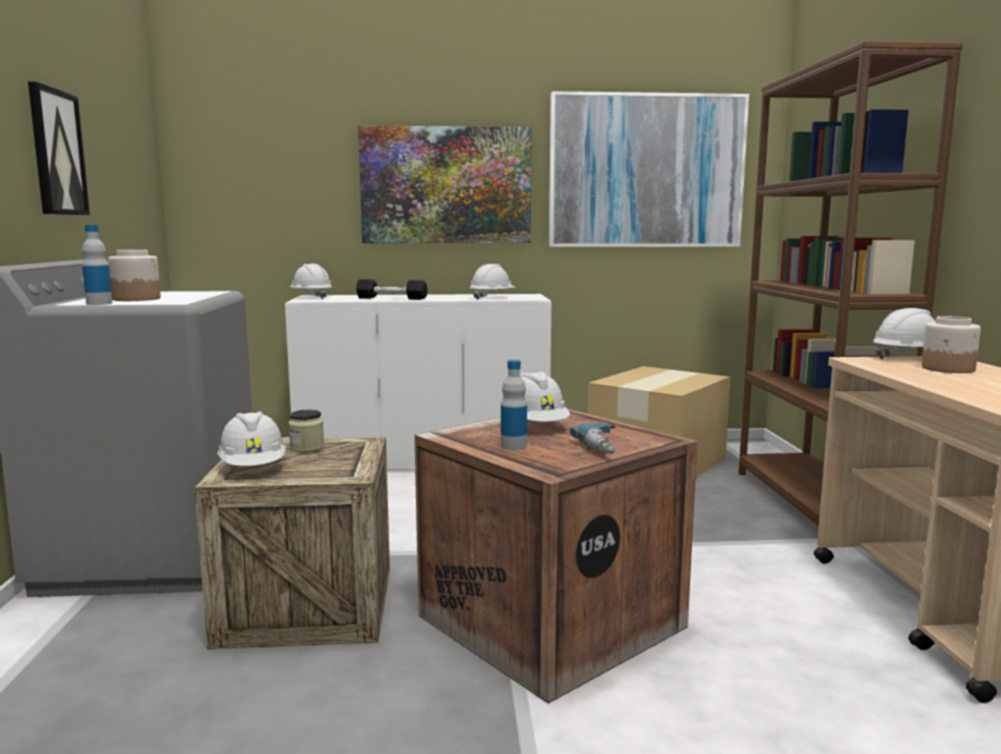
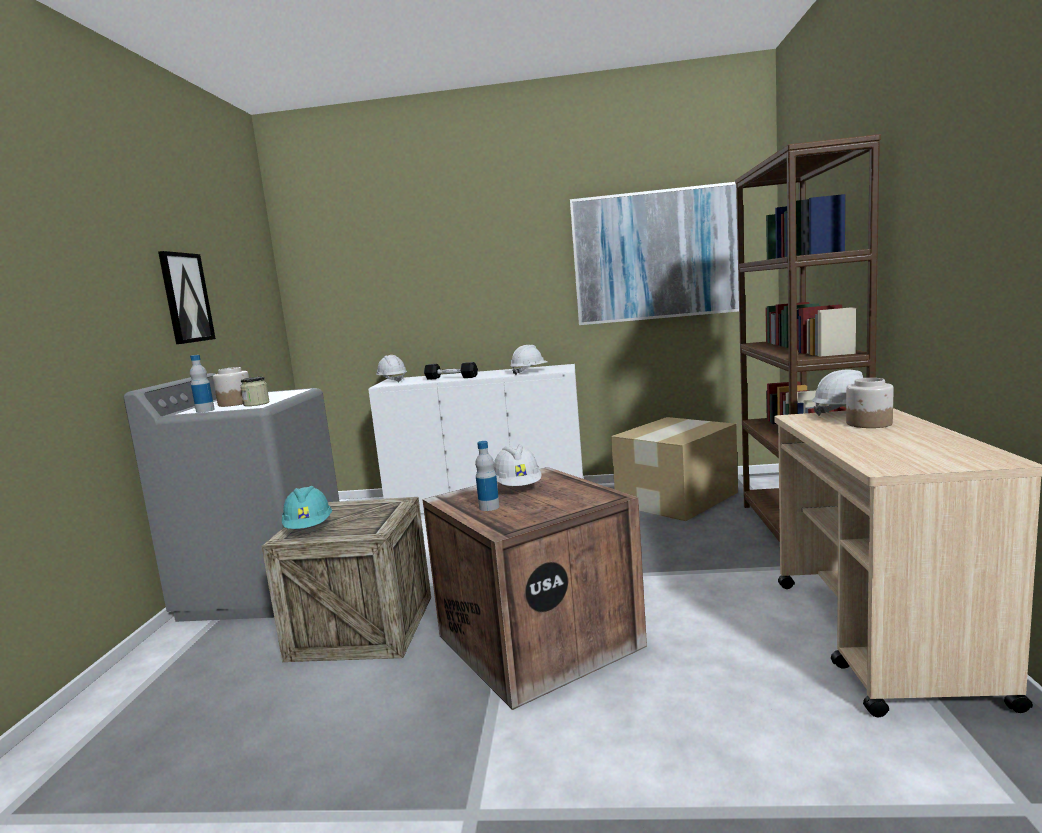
camera: 10 degrees right, 0 degrees up
white hard hat [217,411,286,466] -> turquoise hard hat [282,486,332,529]
jar [288,410,324,452] -> jar moved to [240,377,270,406]
picture [358,125,532,243] -> none
power drill [570,422,615,454] -> none

